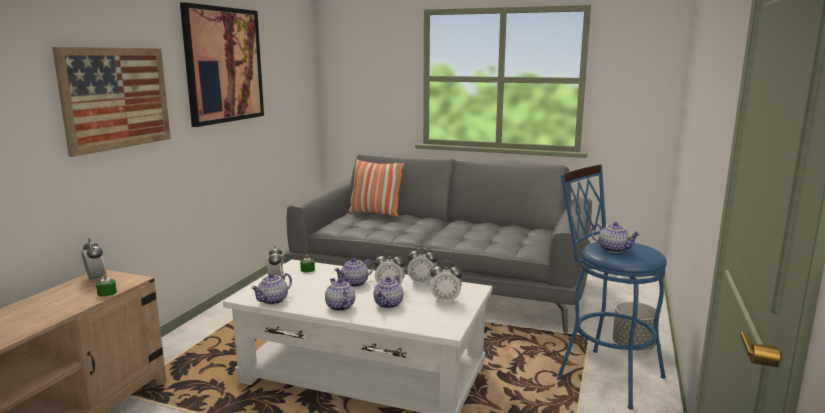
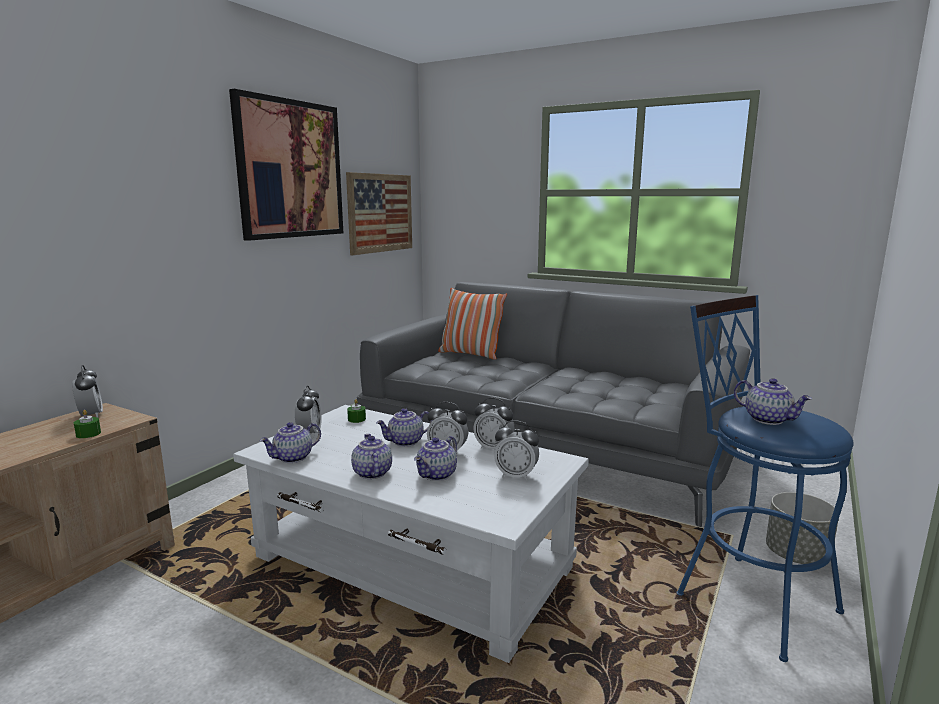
camera: 10 degrees right, 0 degrees up
picture [52,47,171,157] -> picture moved to [346,172,412,255]

